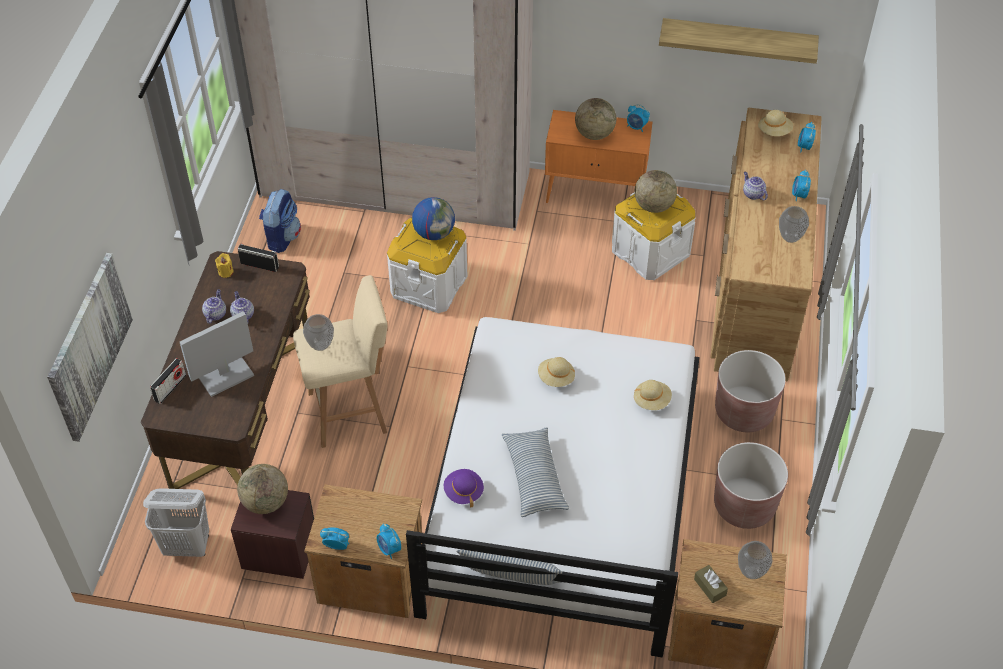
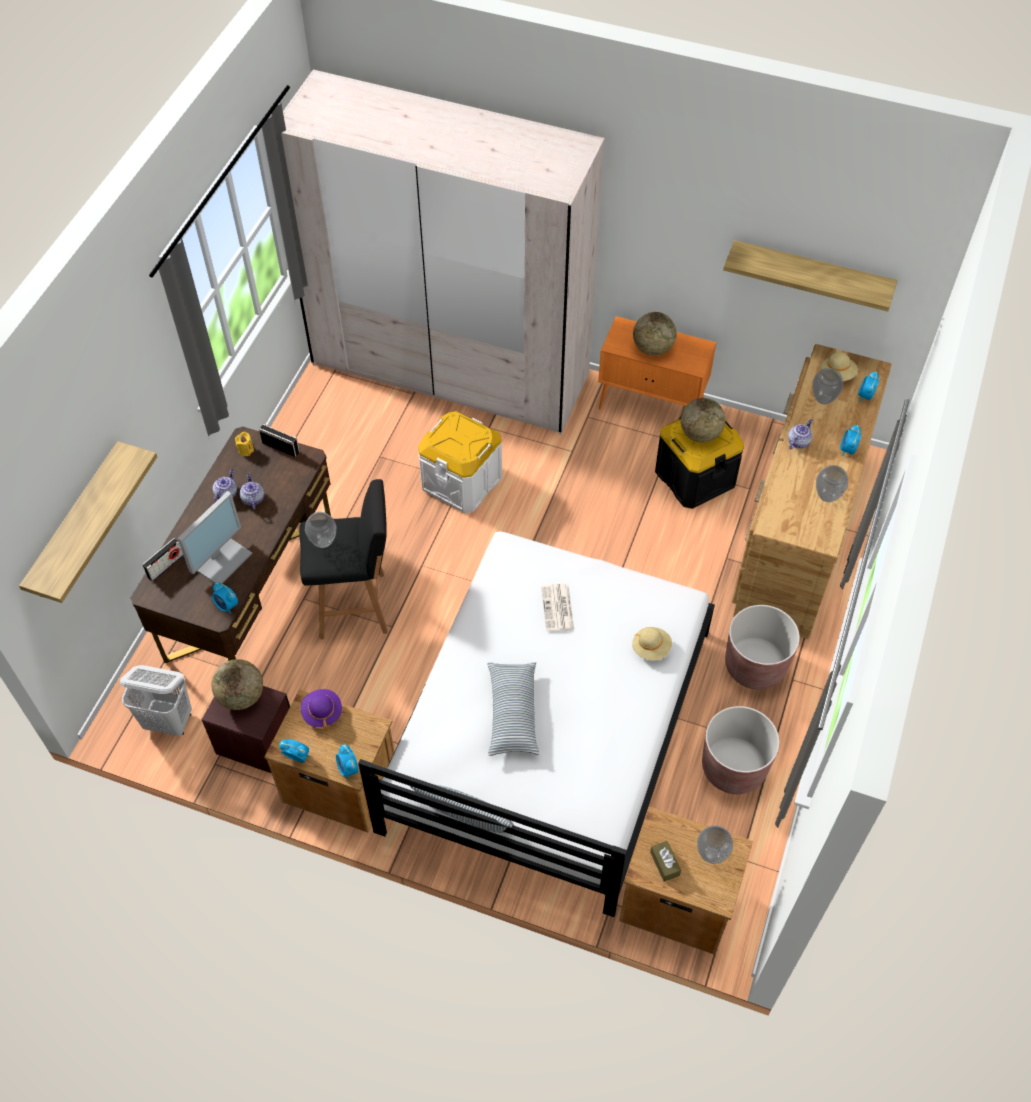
camera: 10 degrees right, 5 degrees up
picture [47,253,133,442] -> shelf [19,441,157,603]
monitor [180,312,254,397] -> monitor turned 150 degrees clockwise [177,491,252,583]
backpack [259,189,301,253] -> none
beige stool [293,275,388,448] -> black stool [299,479,388,639]
globe [412,197,455,240] -> none
purple hat [444,469,484,507] -> purple hat moved to [301,689,342,731]
beige hat [538,357,575,387] -> newspaper [541,584,574,632]
white storage box [612,193,695,280] -> black storage box [655,417,744,509]
alarm clock [627,104,650,132] -> alarm clock moved to [212,582,238,614]
teapot [743,172,768,200] -> teapot turned 60 degrees clockwise [788,419,813,449]
none -> vase [813,368,843,404]

